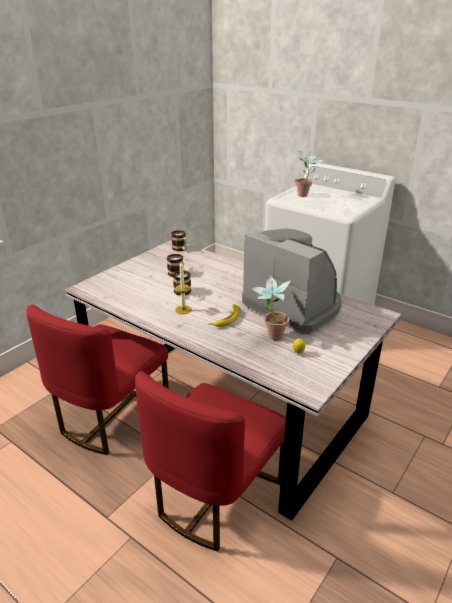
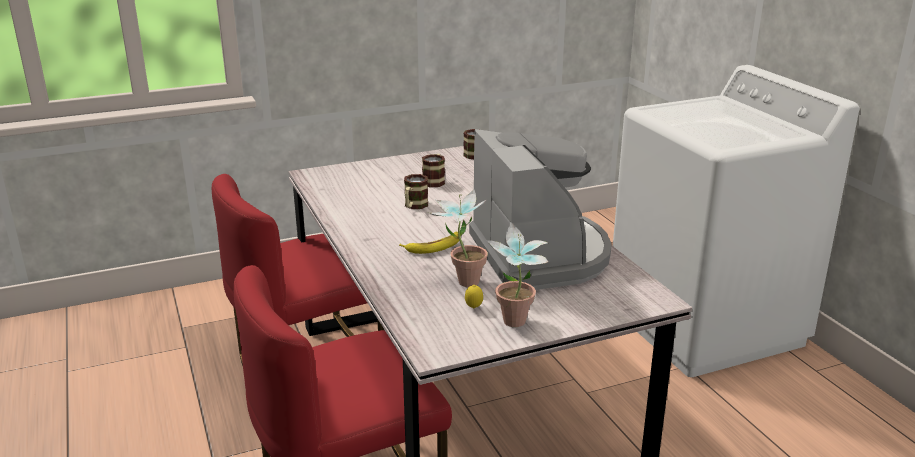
camera: 30 degrees right, 5 degrees down
candle [175,262,192,314] -> none
potted plant [295,150,325,197] -> potted plant moved to [487,222,549,327]

